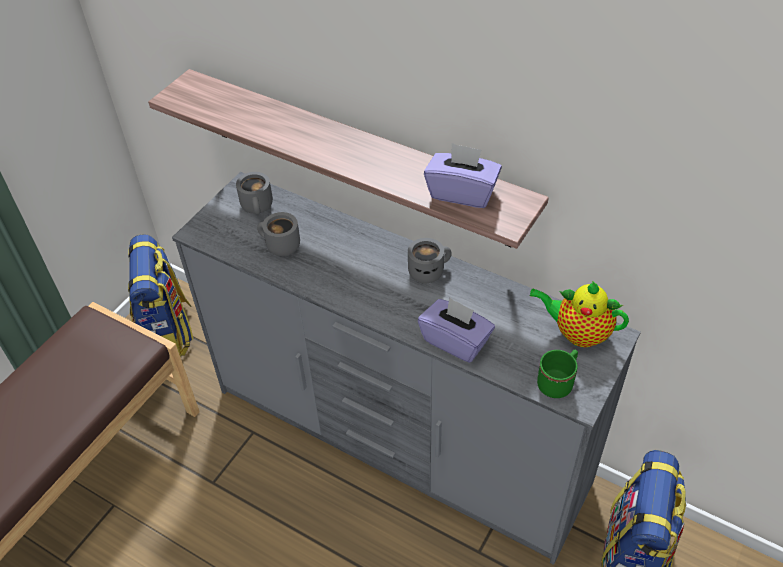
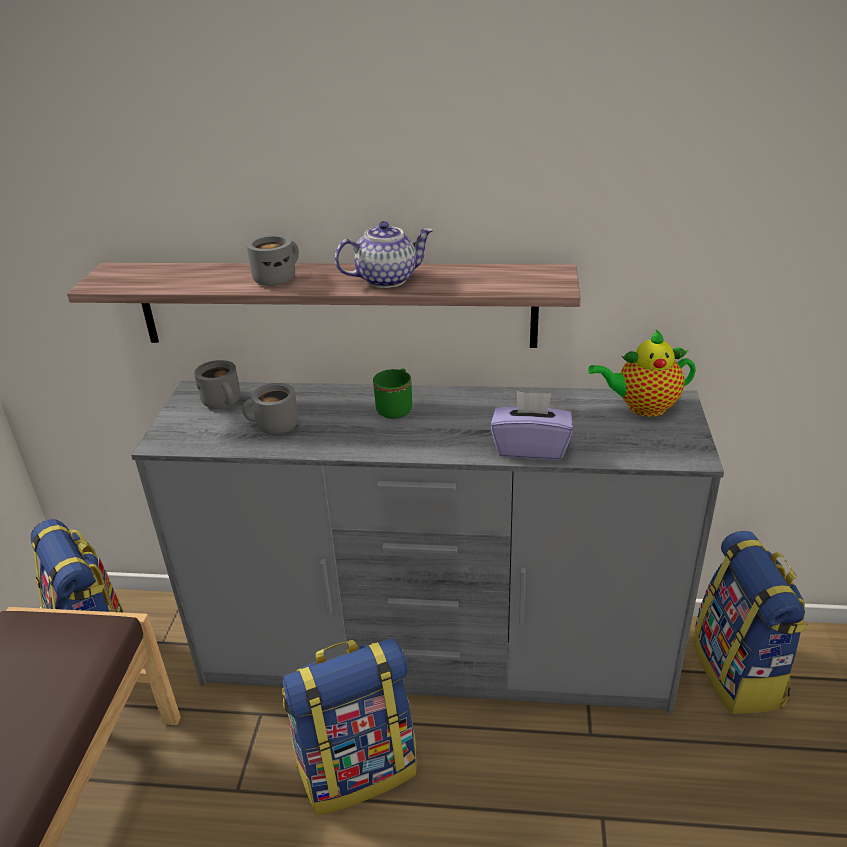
camera: 25 degrees left, 15 degrees down
grey mug [408,238,452,283] -> grey mug moved to [247,235,299,286]
purple tissue box [424,143,502,208] -> none
green mug [537,350,578,398] -> green mug moved to [373,368,412,419]
none -> backpack [282,638,417,816]
none -> teapot [335,221,433,288]

